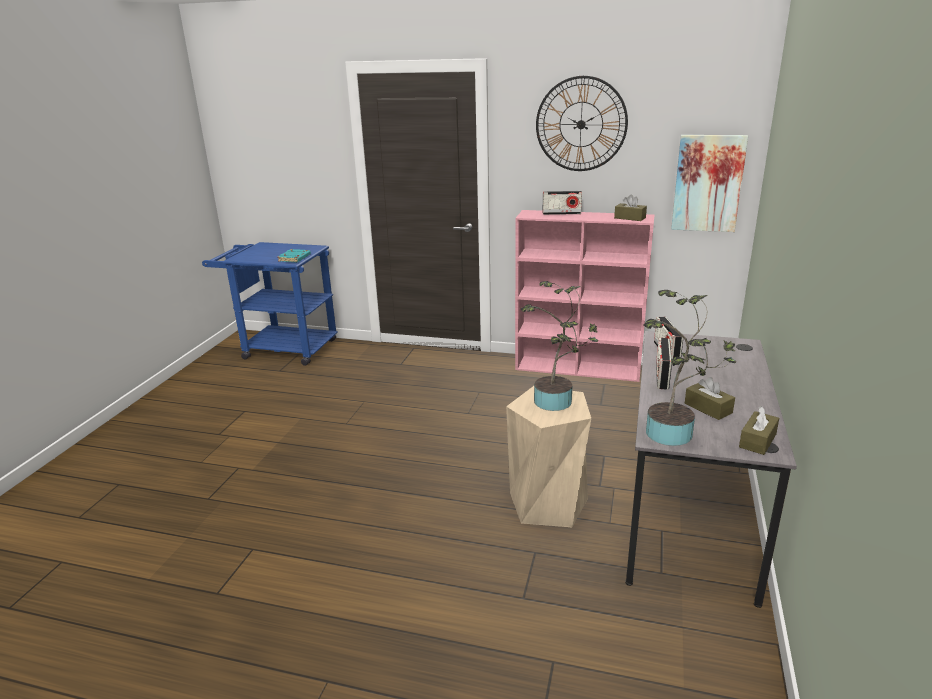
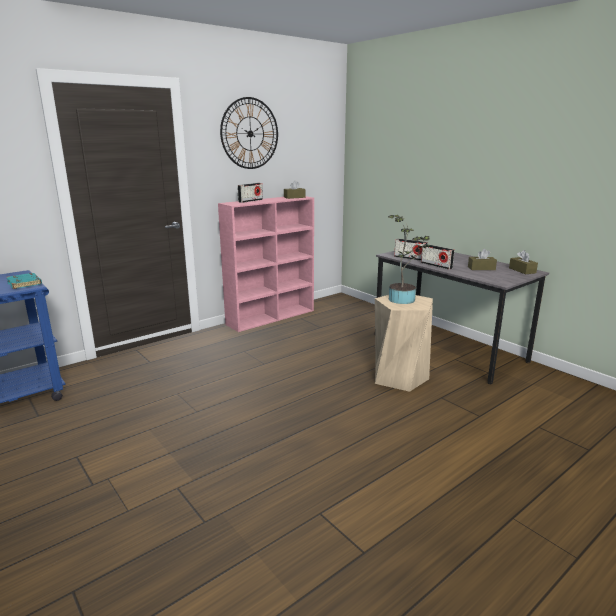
camera: 55 degrees left, 5 degrees down
potted plant [644,290,736,446] -> none
picture [671,135,748,232] -> none

